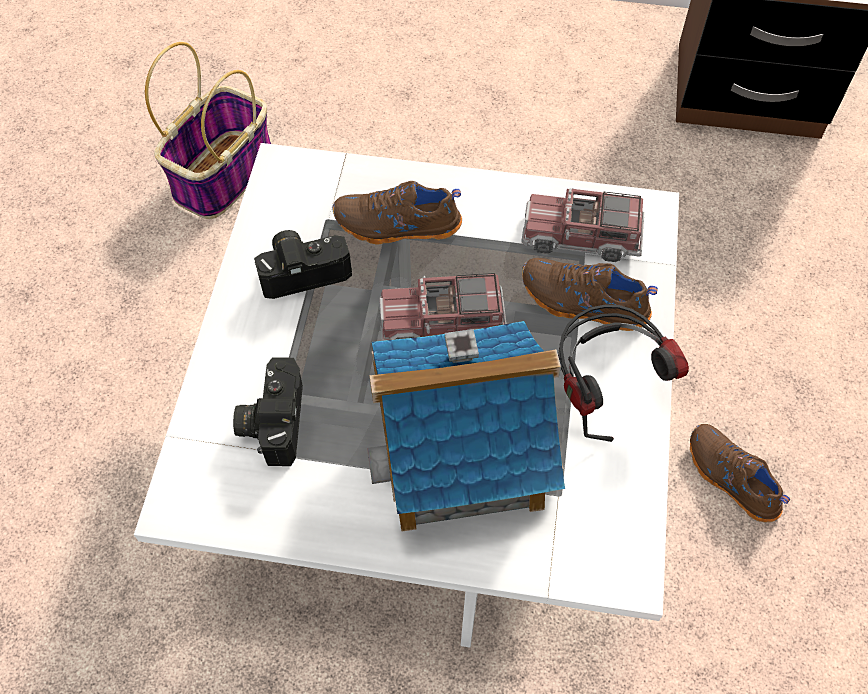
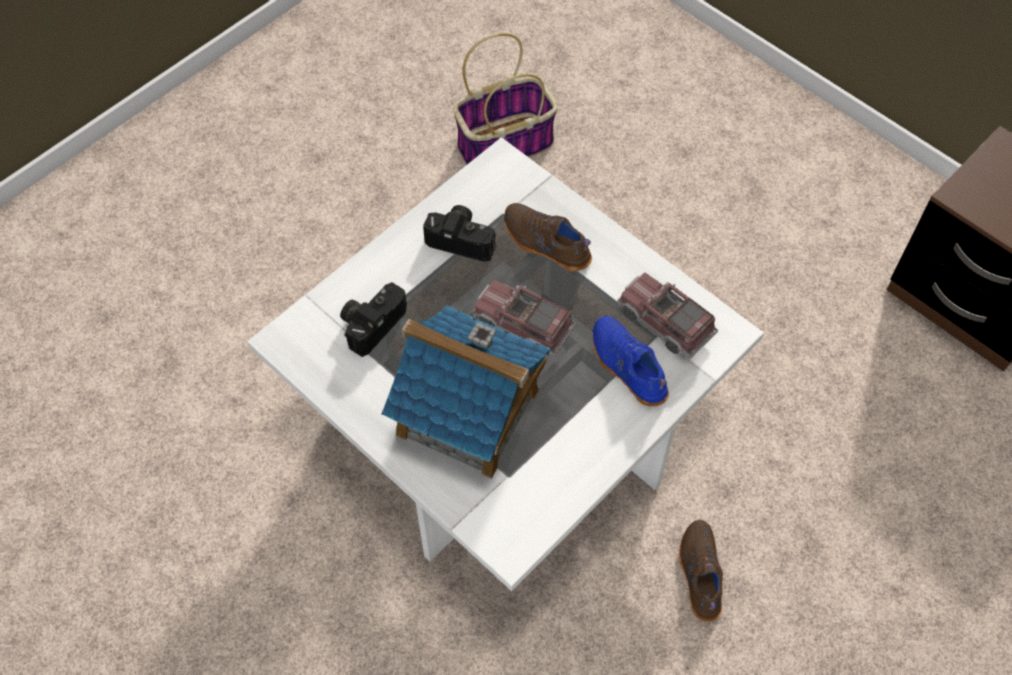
camera: 35 degrees right, 0 degrees up
brown shoe [522,258,658,331] -> blue shoe [592,316,669,406]
headphones [558,305,689,442] -> none

